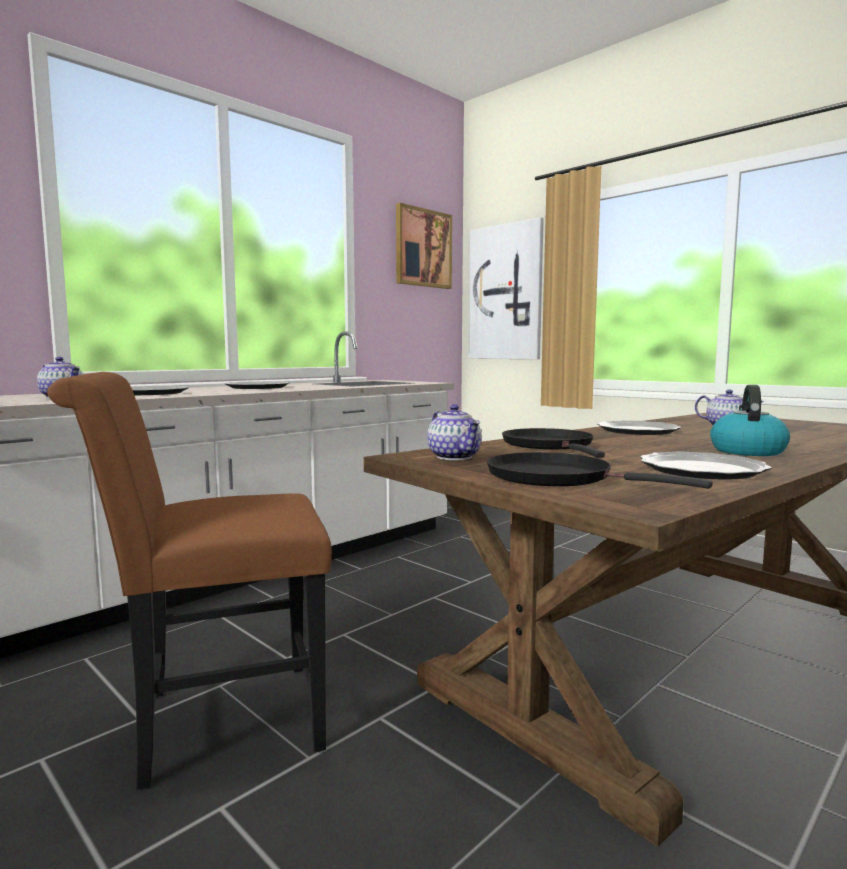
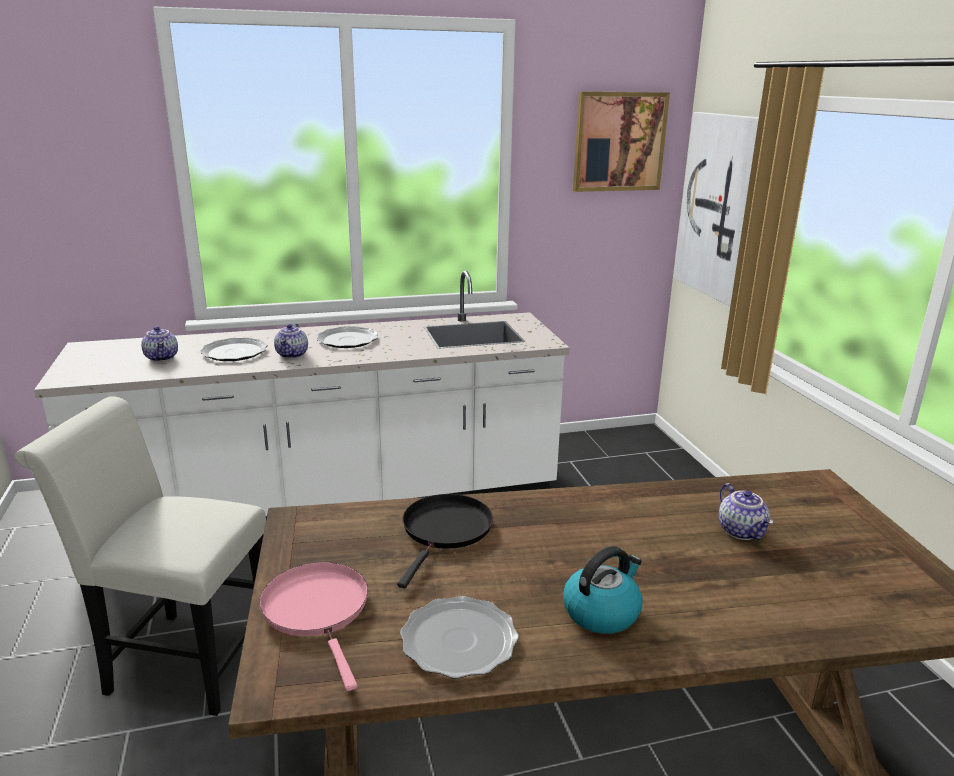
camera: 30 degrees right, 15 degrees up
brown chair [47,372,332,790] -> white chair [15,396,266,716]
teapot [427,404,481,460] -> teapot moved to [274,323,308,359]
black frying pan [487,452,713,489] -> pink frying pan [259,562,368,691]
plate [597,421,681,435] -> none

